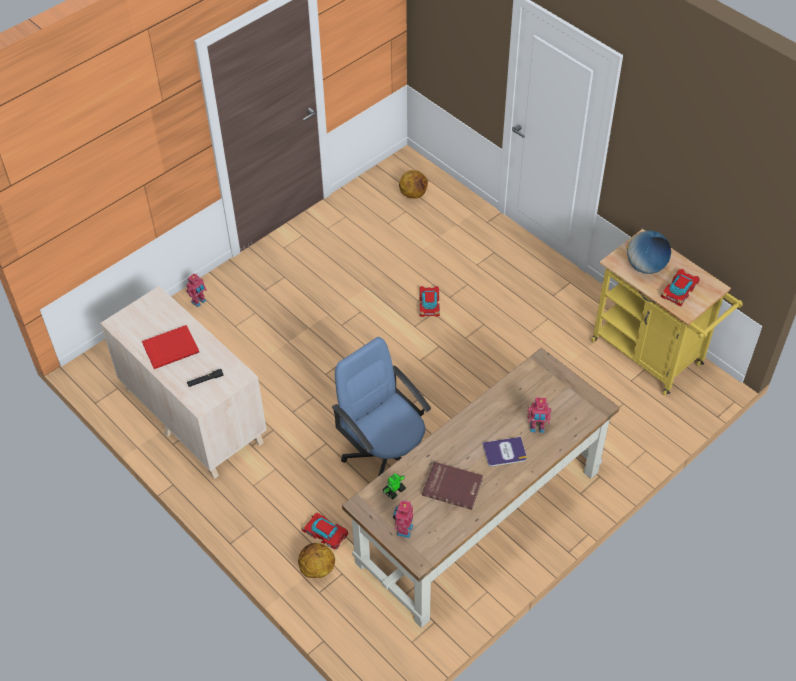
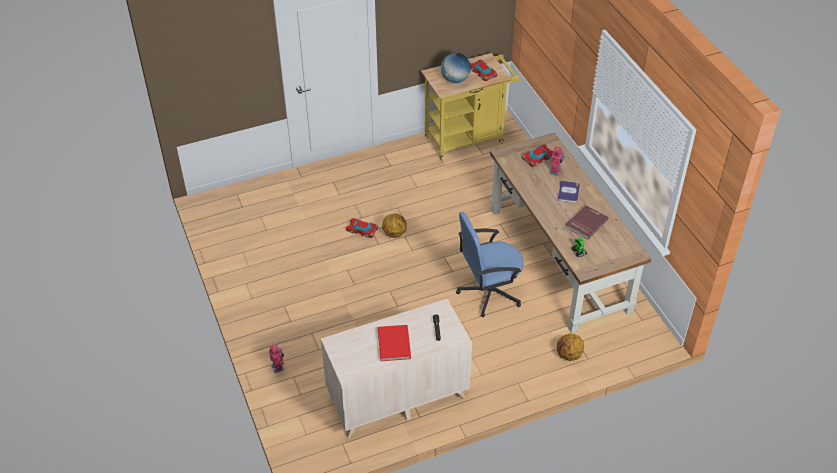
camera: 70 degrees left, 5 degrees down
toy car [302,512,348,549] -> toy car moved to [522,144,553,167]
toy robot [393,499,413,538] -> none
basketball [399,170,428,199] -> basketball moved to [382,213,407,238]

